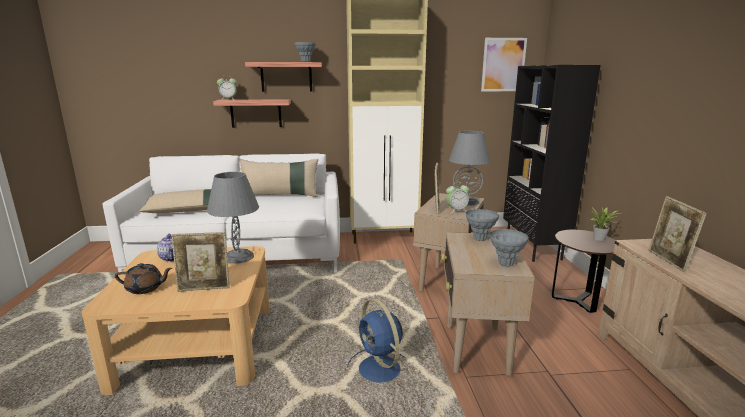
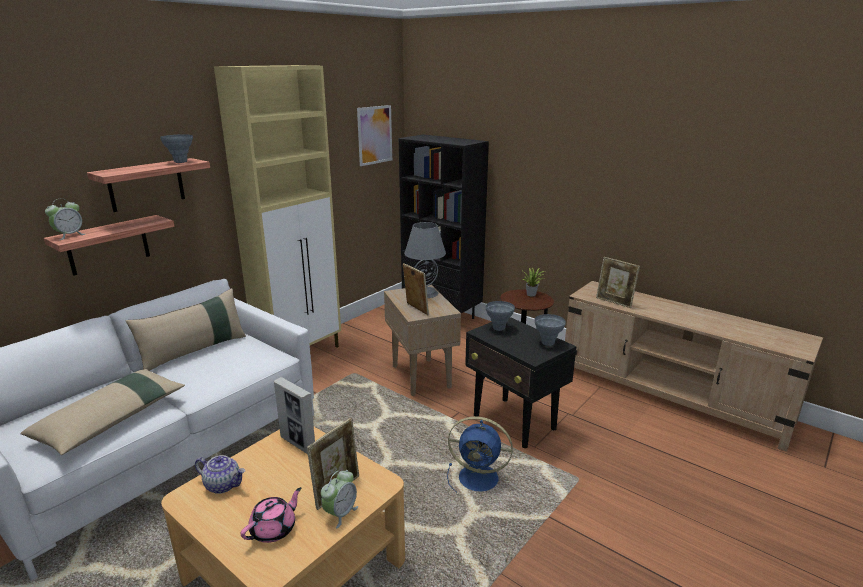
camera: 45 degrees left, 5 degrees up
brown teapot [115,263,172,294] -> pink teapot [241,487,301,543]
grey table lamp [207,172,259,264] -> picture frame [274,377,315,454]
beige side table [441,232,535,376] -> black side table [465,317,576,448]
alarm clock [446,182,470,213] -> alarm clock moved to [321,470,358,528]

